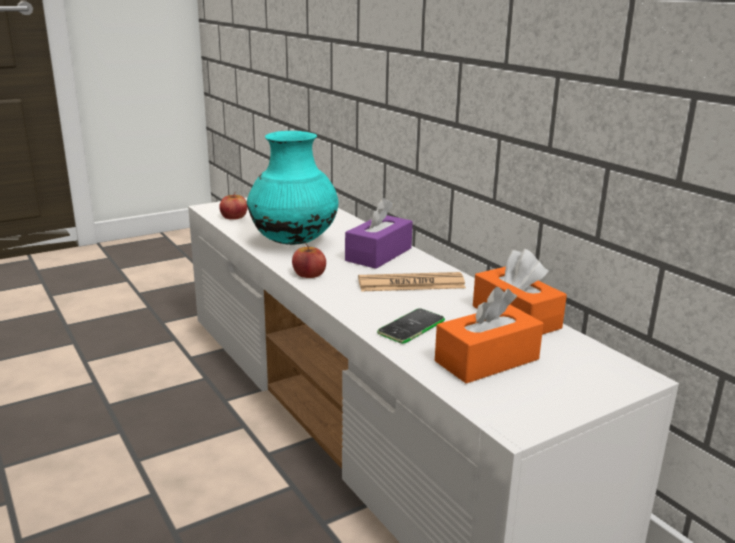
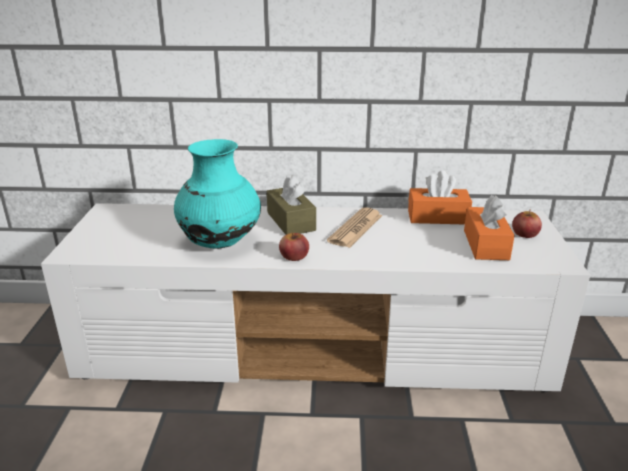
camera: 55 degrees left, 5 degrees up
apple [219,193,248,220] -> apple moved to [512,211,542,238]
purple tissue box [345,198,413,269] -> brown tissue box [267,175,316,235]
phone [377,309,445,344] -> none

